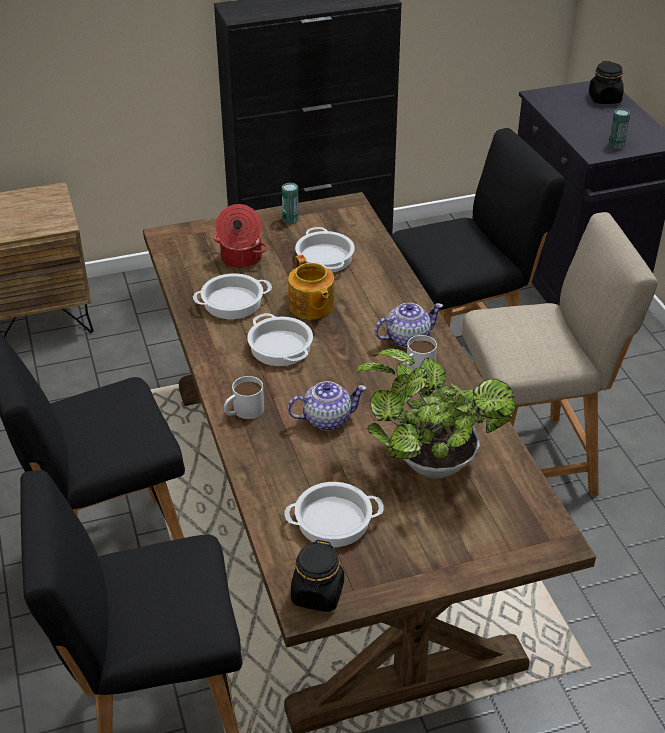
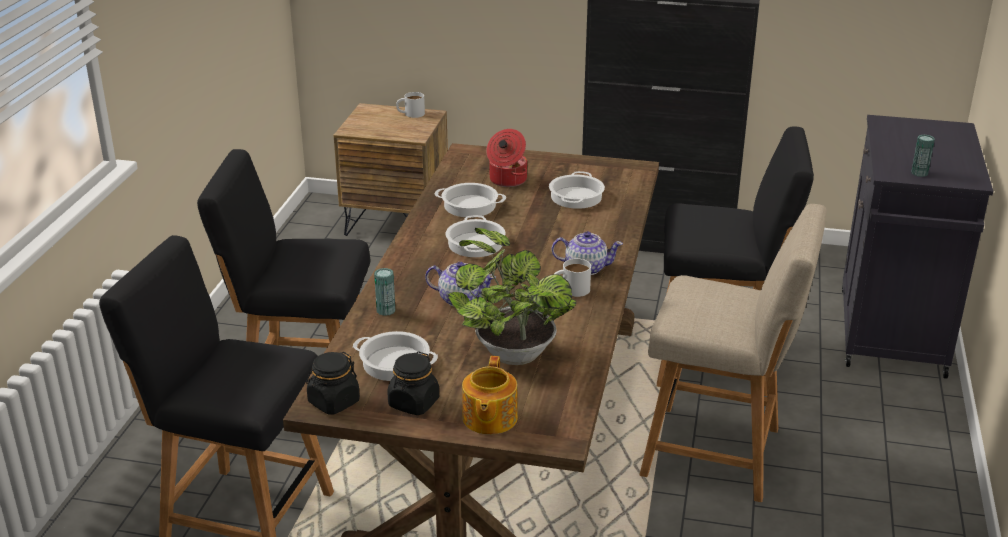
camera: 30 degrees right, 10 degrees down
white mug [224,376,264,419] -> white mug moved to [396,92,425,118]
can [282,183,299,224] -> can moved to [374,268,395,316]
teapot [288,255,335,319] -> teapot moved to [462,356,518,434]
black jar [589,61,624,104] -> black jar moved to [387,351,439,415]

